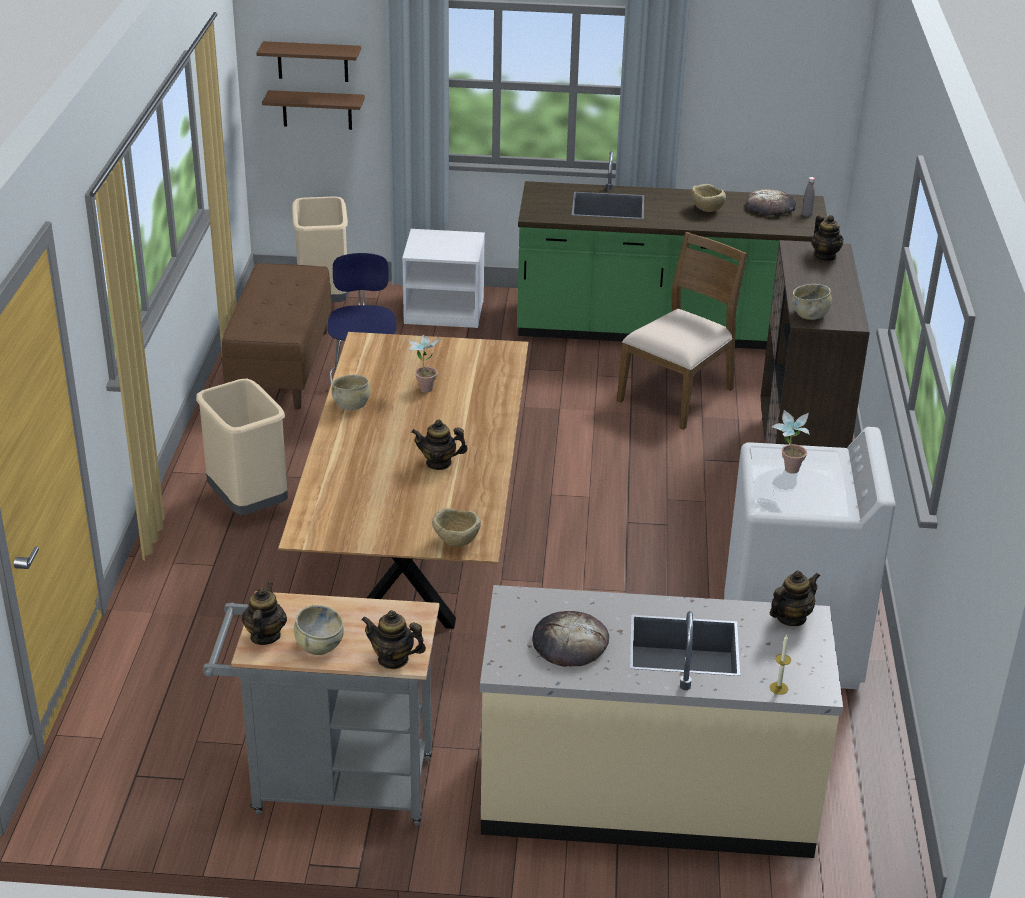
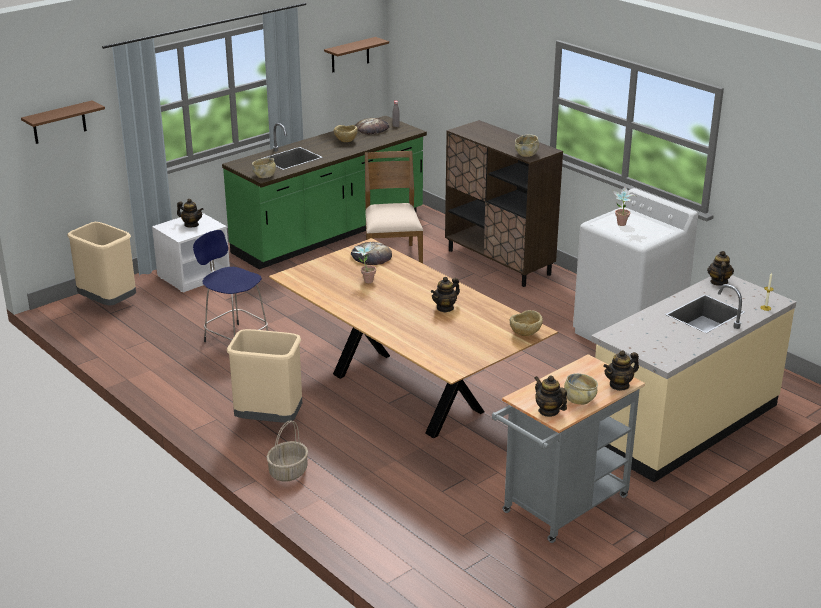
camera: 45 degrees left, 5 degrees down
brown bench [222,263,332,409] -> none
brown shelf [262,90,365,130] -> brown shelf moved to [324,37,389,72]
beige bowl [331,375,371,410] -> beige bowl moved to [252,158,276,178]
bread [532,611,609,667] -> bread moved to [351,242,392,265]
teapot [812,215,844,261] -> teapot moved to [177,199,204,227]
none -> basket [266,421,308,482]

